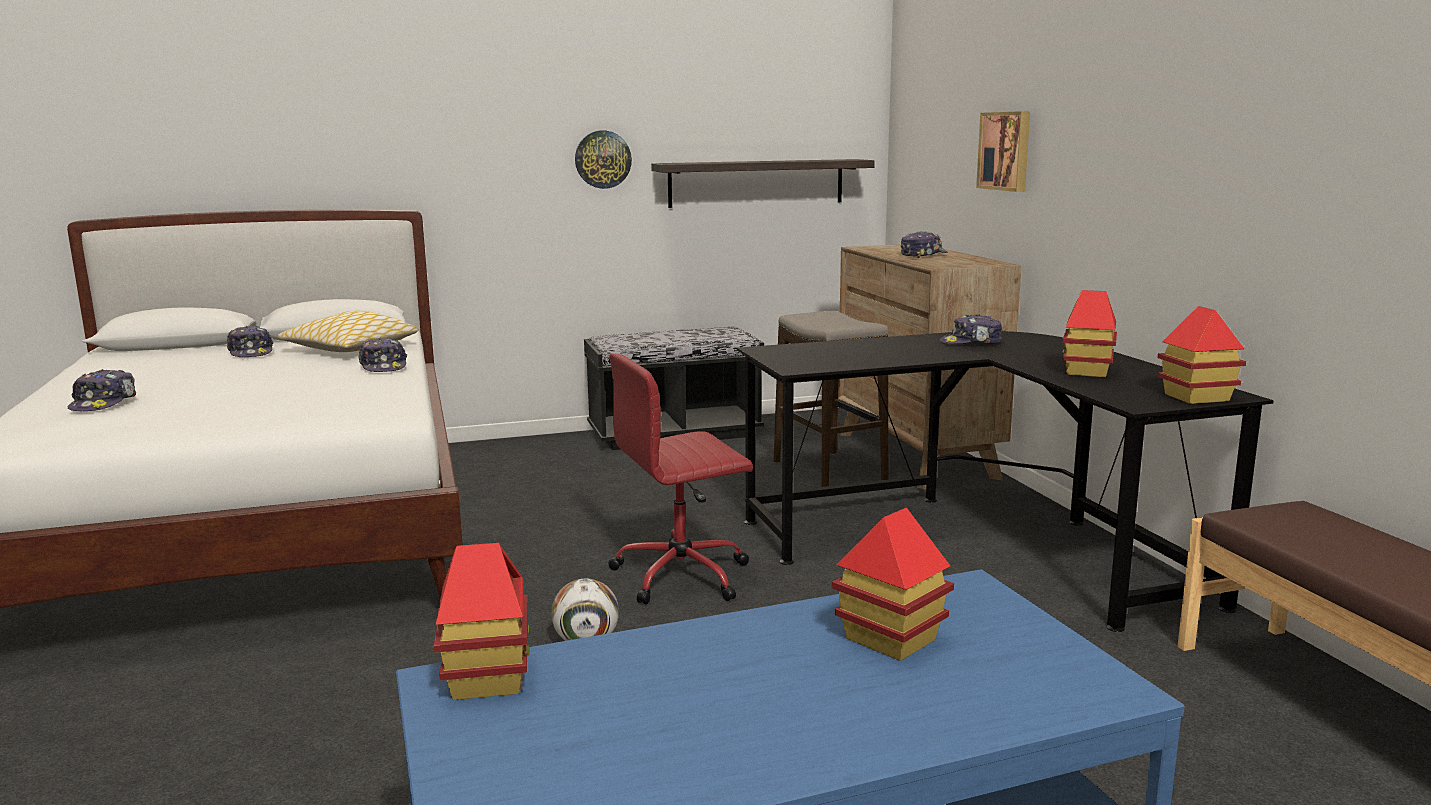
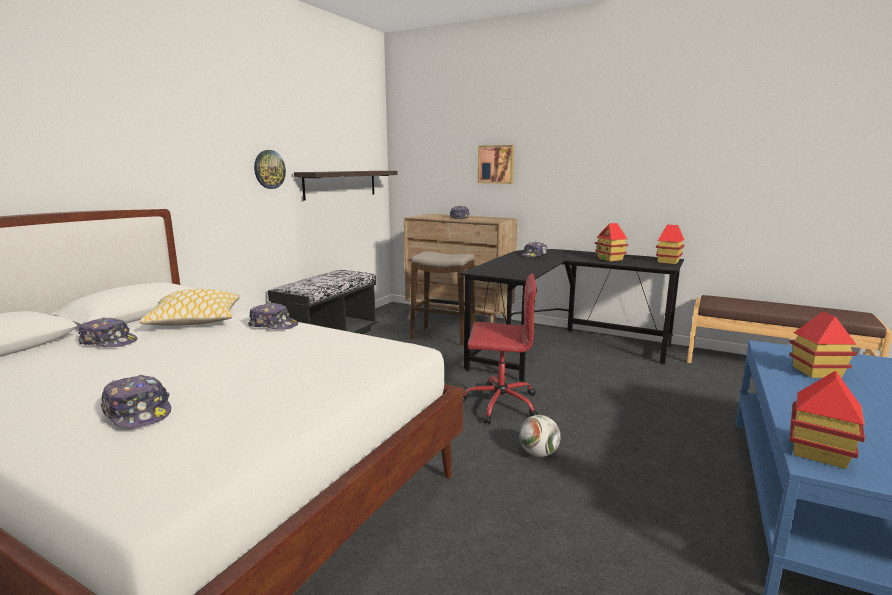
camera: 45 degrees left, 0 degrees up
red office chair [608,353,753,605] -> red office chair turned 105 degrees counterclockwise [463,274,538,424]

